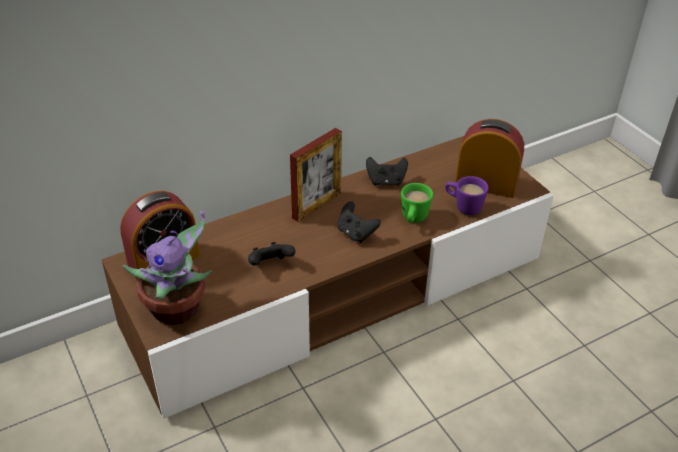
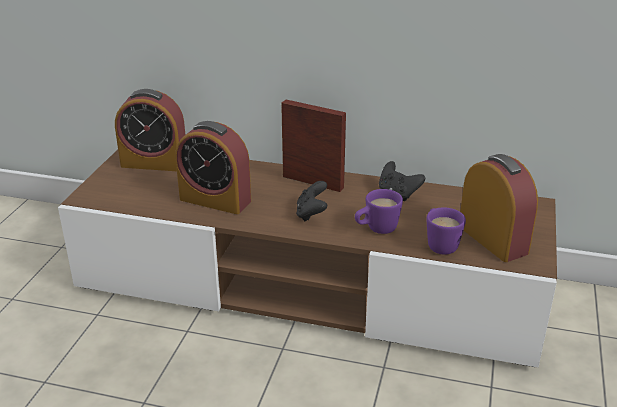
camera: 45 degrees right, 10 degrees down
potted plant [123,211,212,325] -> none
black game controller [248,242,296,266] -> alarm clock [175,121,251,214]
picture frame [290,128,342,222] -> picture frame turned 150 degrees counterclockwise [281,100,346,192]
green mug [401,183,433,223] -> purple mug [355,189,403,234]

